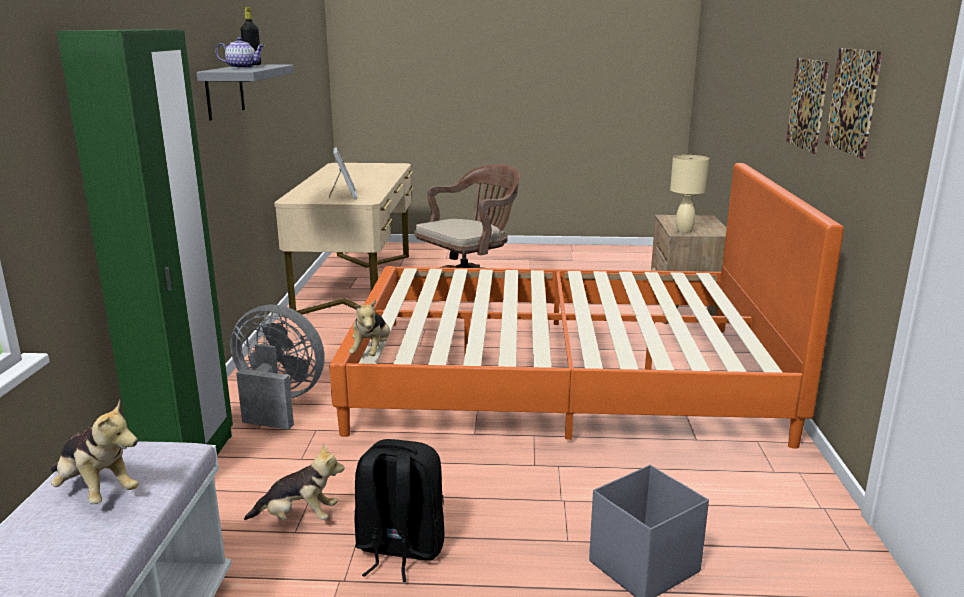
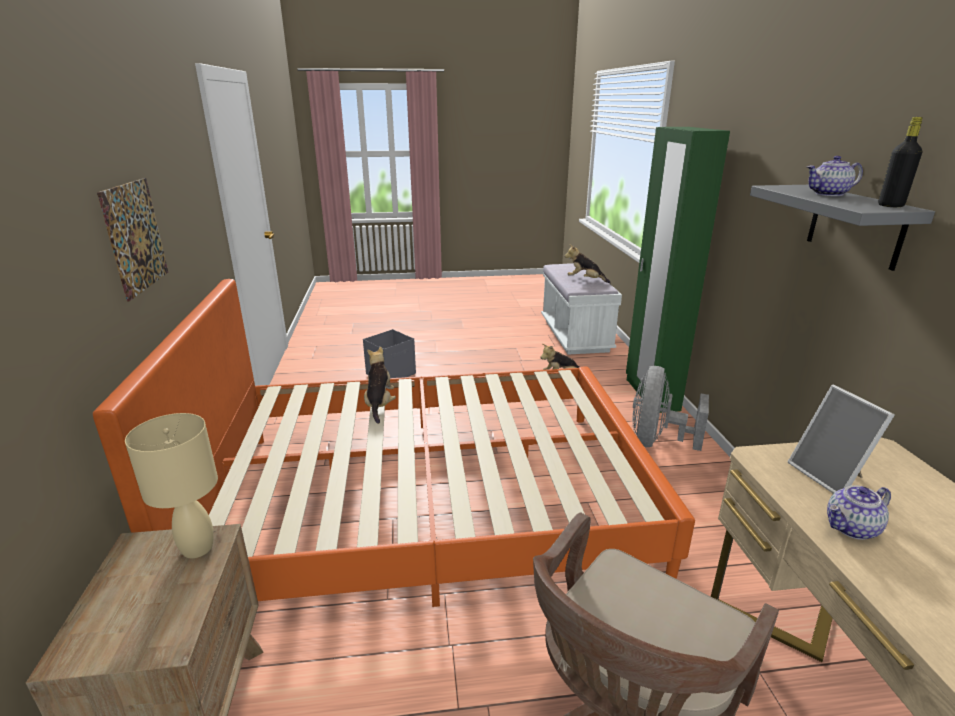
camera: 170 degrees right, 5 degrees up
grey fan [230,305,325,430] -> grey fan turned 105 degrees clockwise [632,366,709,451]
plush toy [349,299,390,356] -> plush toy moved to [364,347,396,424]
black backpack [354,439,444,582] -> none
picture [825,48,883,159] -> none
none -> teapot [827,485,891,540]

